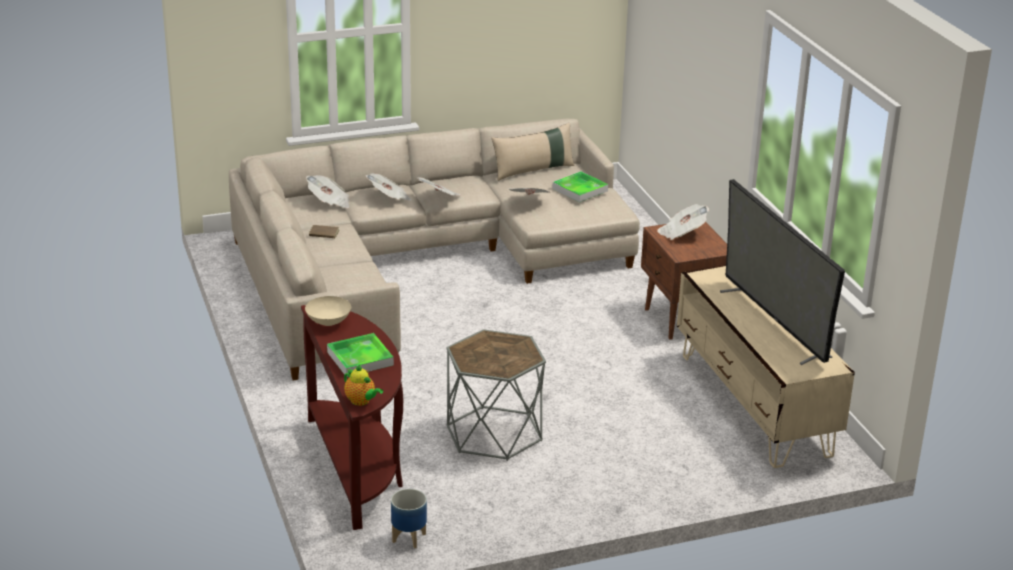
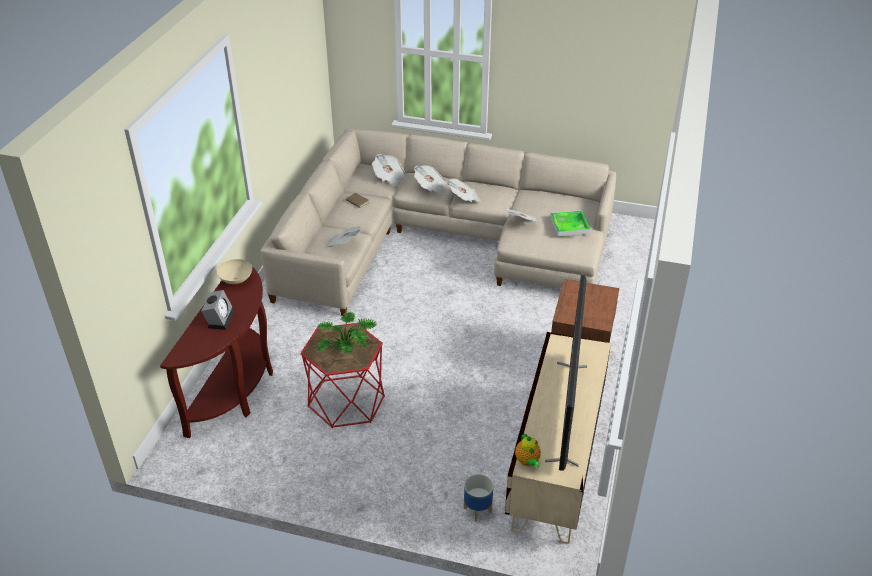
camera: 35 degrees right, 10 degrees up
tray [327,333,394,377] -> alarm clock [201,290,235,330]
teapot [344,365,383,406] -> teapot moved to [515,434,541,468]
planter [391,489,427,549] -> planter moved to [464,474,493,522]
grey side table [446,329,546,461] -> red side table [301,323,385,428]
beige pillow [491,122,575,181] -> none
newspaper [657,204,710,240] -> newspaper moved to [326,226,361,247]
none -> potted plant [317,312,376,354]

